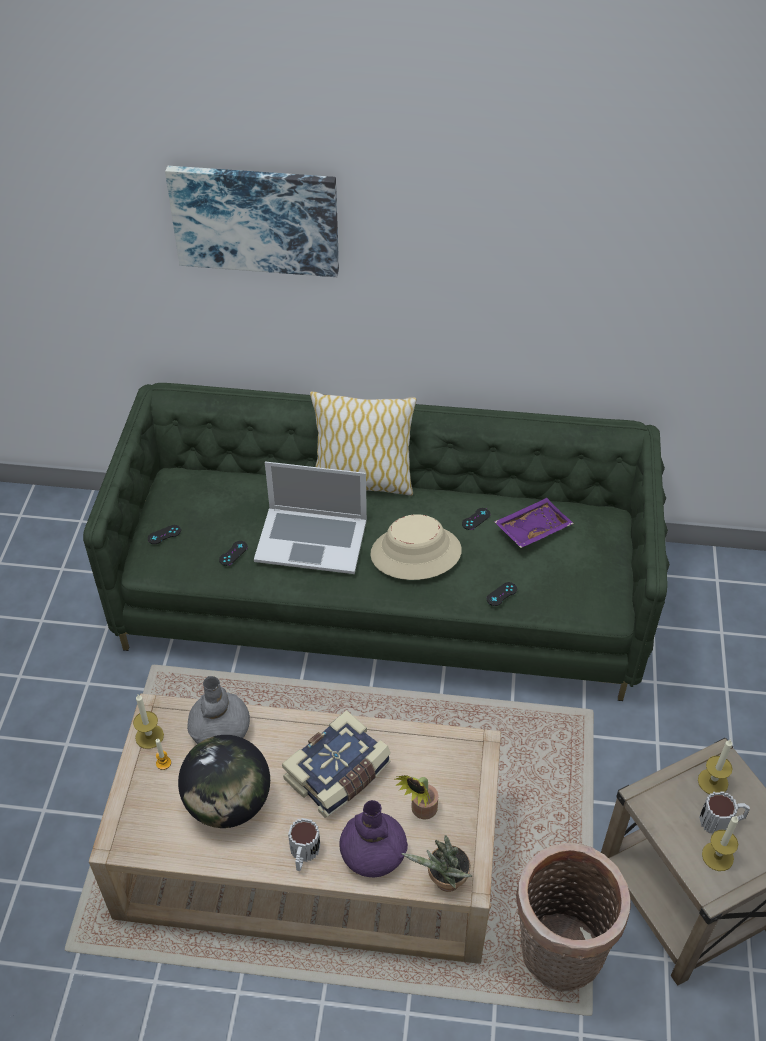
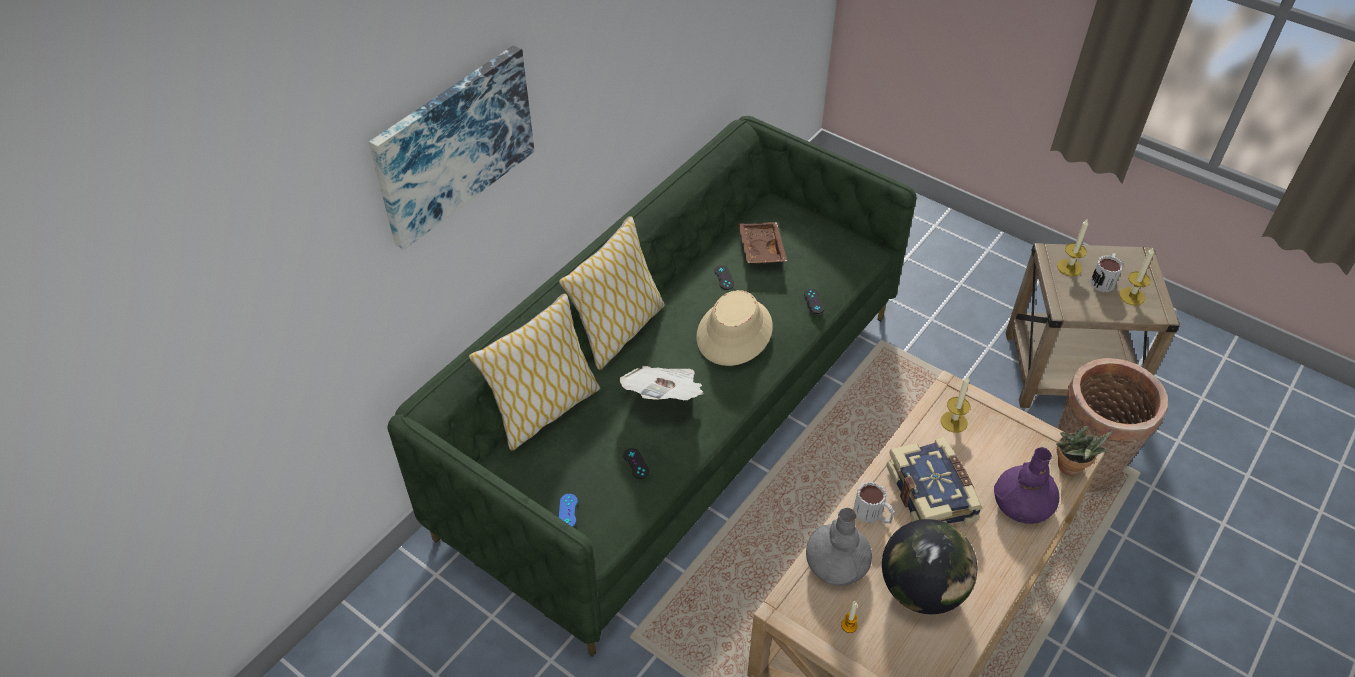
camera: 60 degrees left, 0 degrees up
candle [133,694,164,749] -> candle moved to [941,376,971,433]
black game controller [148,525,181,544] -> blue game controller [559,494,578,527]
laptop [254,461,367,574] -> newspaper [620,366,704,400]
mug [288,818,320,871] -> mug moved to [853,481,895,524]
potted plant [395,775,439,819] -> none
purple tray [494,498,574,548] -> brown tray [738,222,787,263]
none -> pillow [469,294,600,451]

